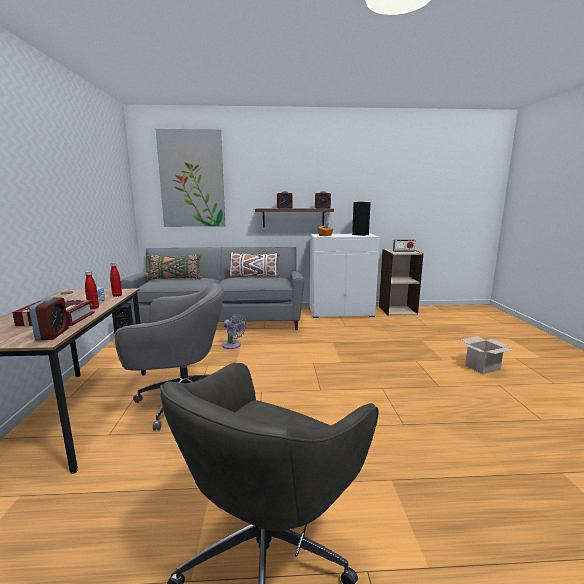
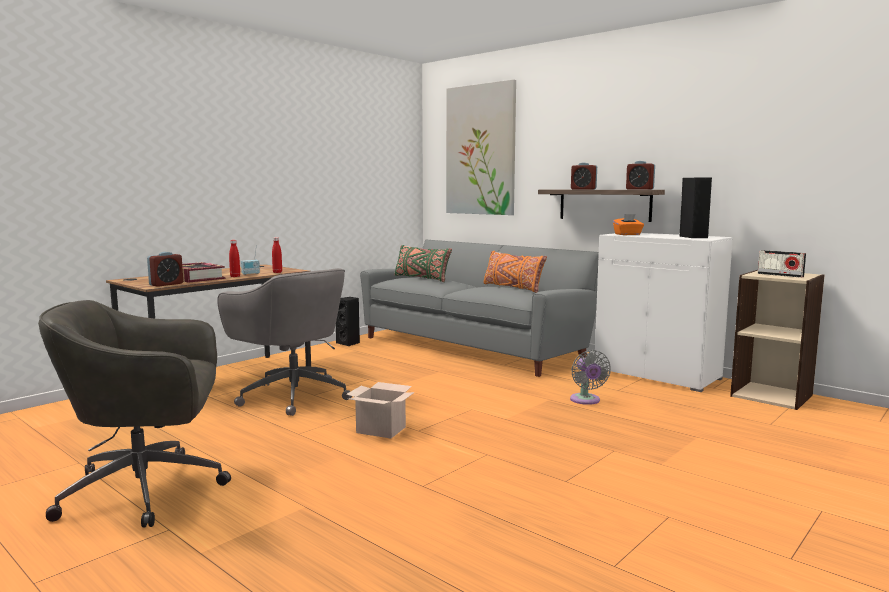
camera: 45 degrees right, 5 degrees down
grey fan [222,314,247,349] -> grey fan moved to [570,350,611,405]
white pillow [229,253,280,278] -> orange pillow [483,251,547,293]
cardboard box [461,336,513,374] -> cardboard box moved to [346,382,415,438]

